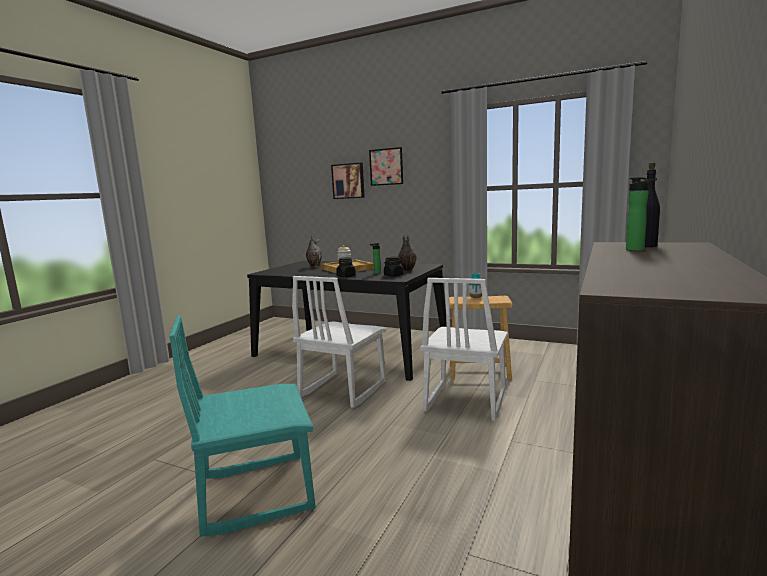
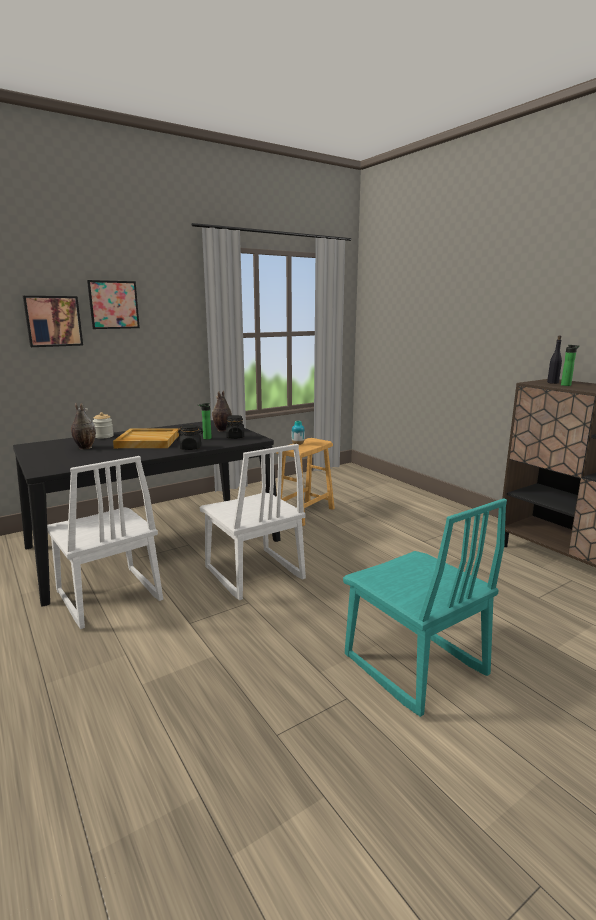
camera: 60 degrees left, 5 degrees up
turquoise chair [169,315,316,537] -> turquoise chair turned 45 degrees counterclockwise [343,498,507,717]
white chair [420,278,508,421] -> white chair moved to [47,456,163,629]

